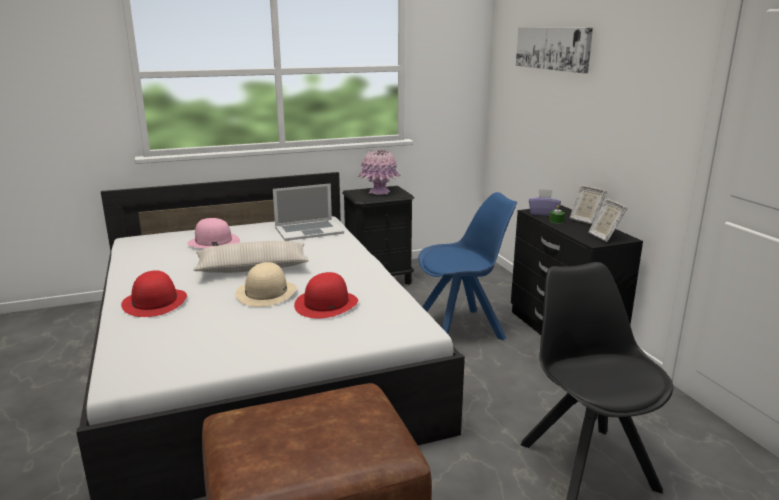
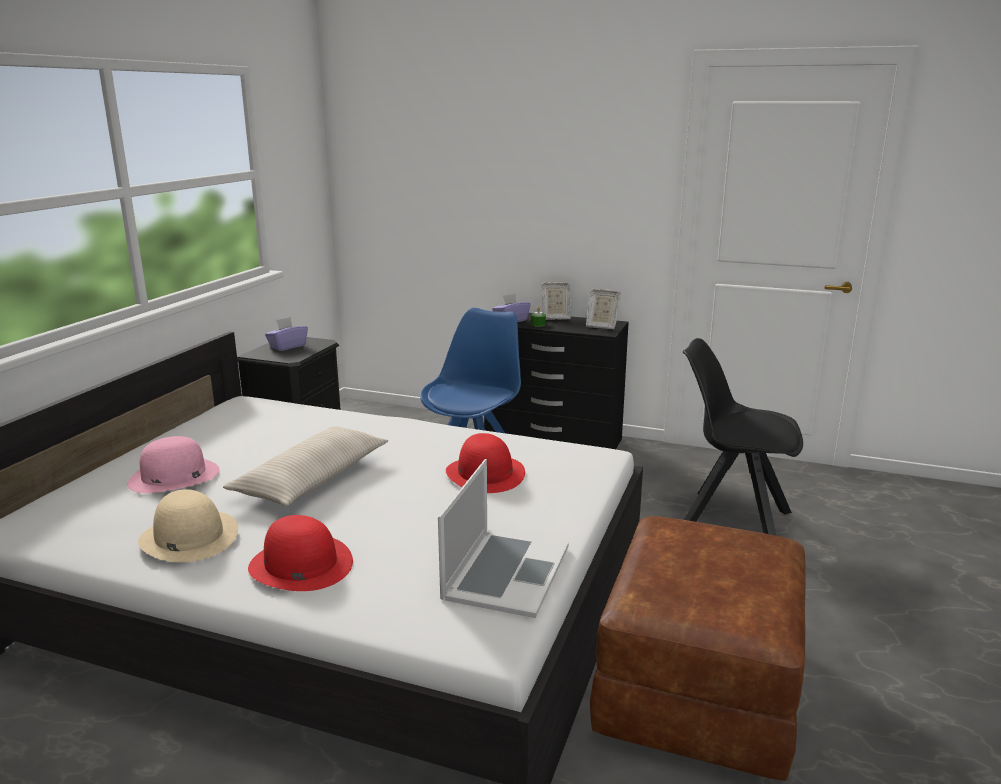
camera: 50 degrees left, 0 degrees up
beige hat [235,262,297,307] -> beige hat moved to [138,489,238,562]
laptop [273,183,344,241] -> laptop moved to [438,459,569,618]
pink vase [358,150,401,195] -> purple tissue box [265,317,308,351]
picture [516,27,593,73] -> none

